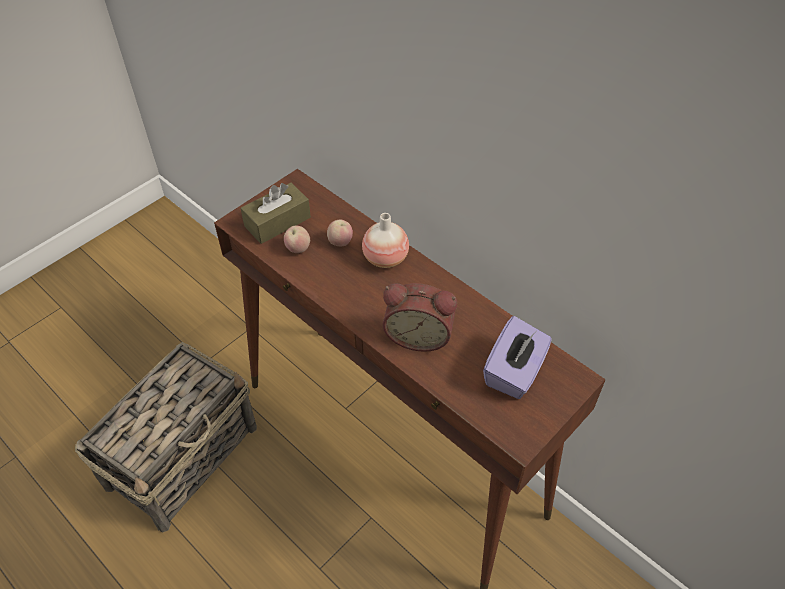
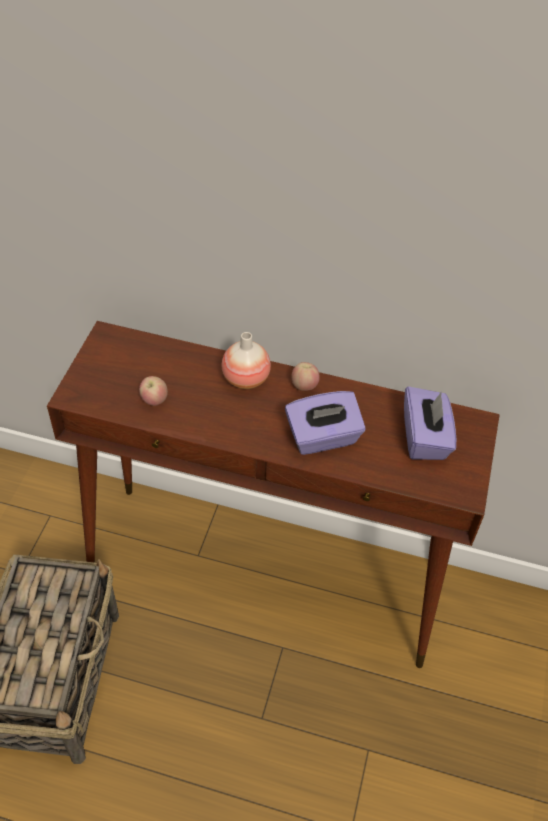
camera: 30 degrees left, 0 degrees up
brown tissue box [240,183,311,244] -> none
apple [327,220,353,247] -> apple moved to [291,362,320,391]
alarm clock [383,283,457,352] -> purple tissue box [285,391,366,455]

